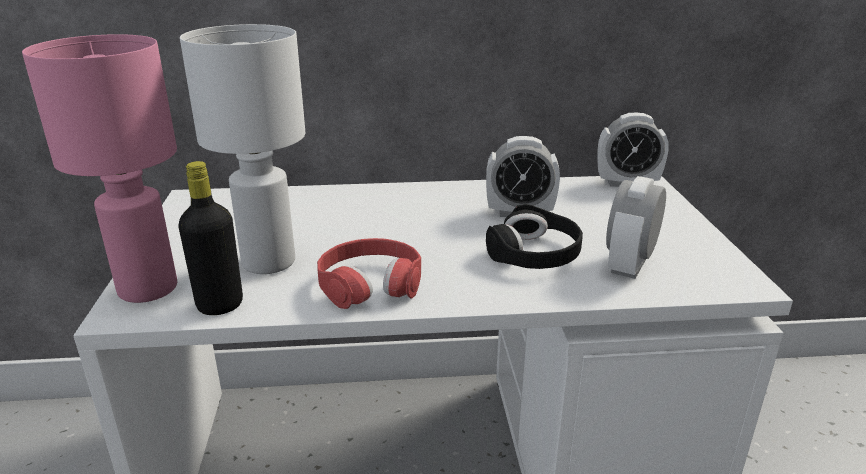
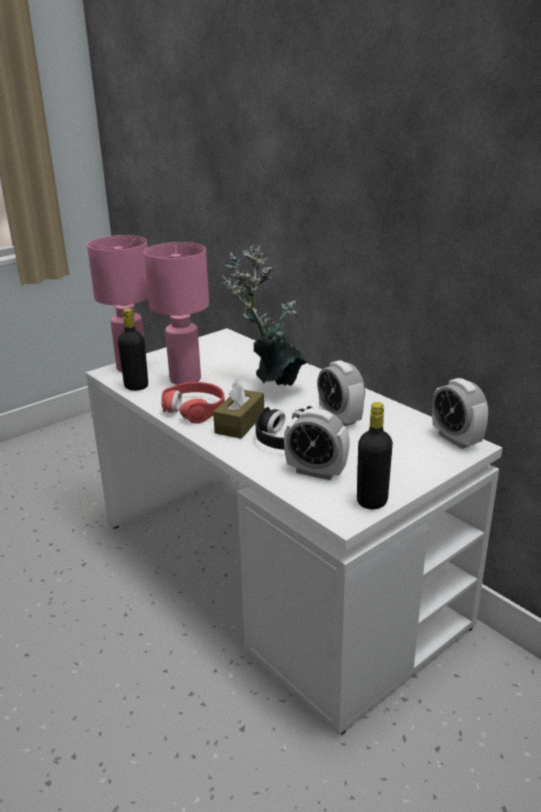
camera: 55 degrees right, 0 degrees up
white table lamp [180,24,305,274] -> pink table lamp [144,242,209,385]
alarm clock [606,176,666,279] -> alarm clock turned 150 degrees counterclockwise [284,408,350,480]
none -> brown tissue box [213,380,264,439]
none -> potted plant [222,245,311,386]
none -> black bottle [357,402,393,509]

